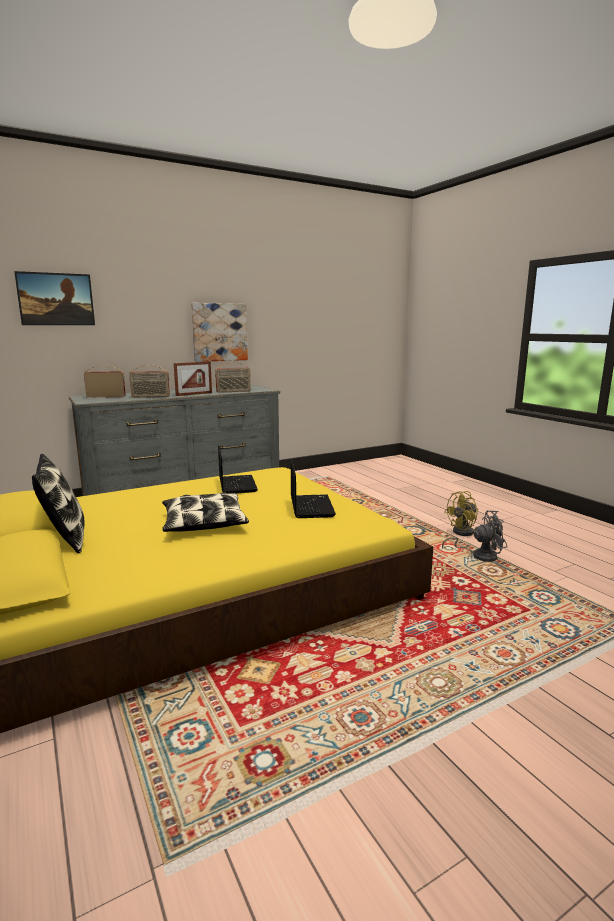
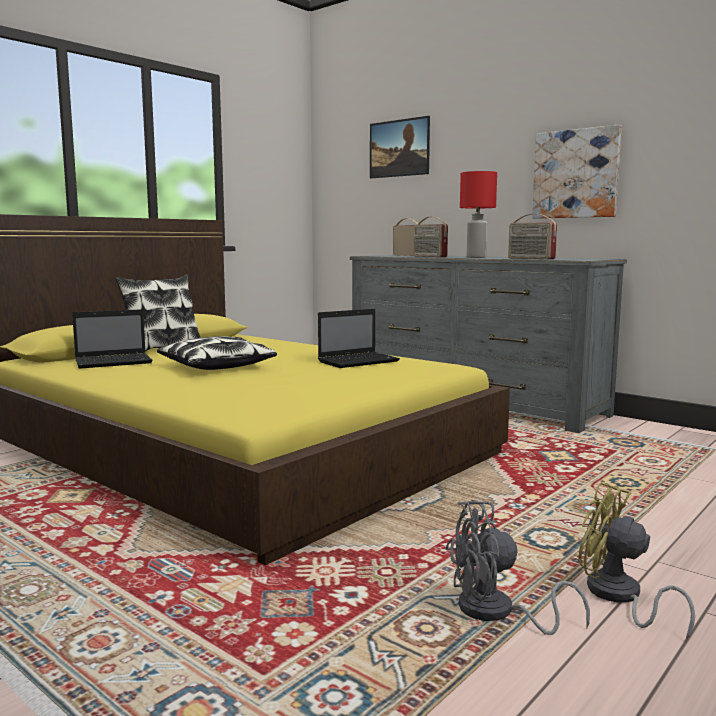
camera: 70 degrees right, 5 degrees down
picture frame [174,362,212,396] -> red table lamp [460,171,497,258]
laptop [291,460,336,518] -> laptop moved to [72,309,153,369]
grey fan [442,510,507,562] -> grey fan turned 105 degrees clockwise [446,500,590,635]

